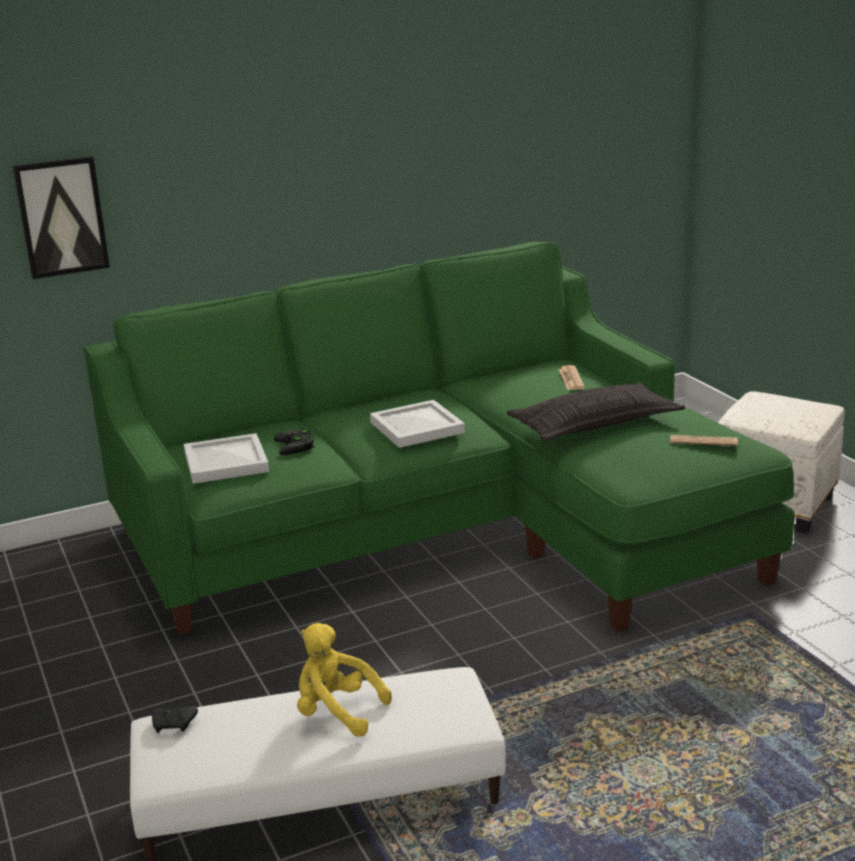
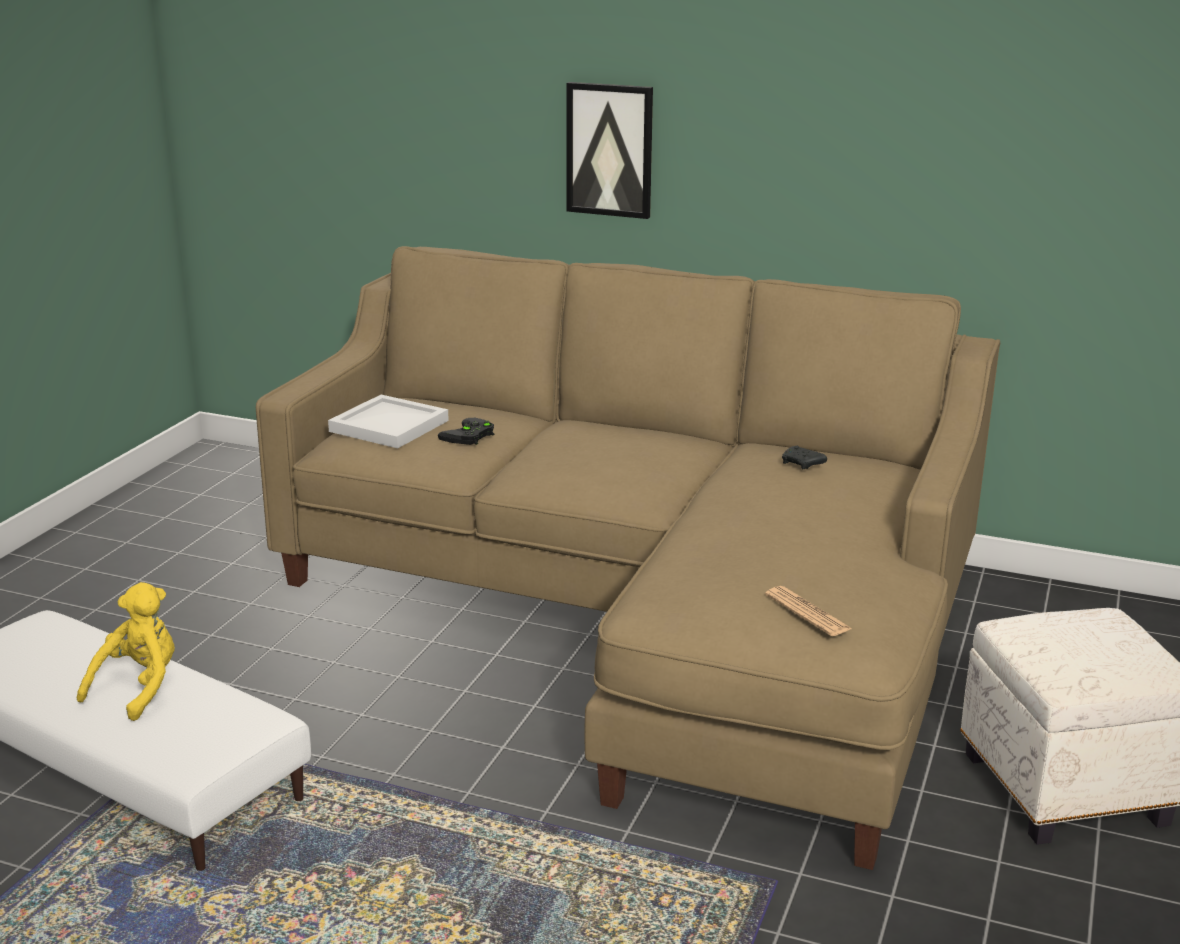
camera: 45 degrees right, 0 degrees up
picture [12,156,110,279] -> picture moved to [566,82,653,219]
green sofa [84,242,795,635] -> beige sofa [256,246,1000,870]
black game controller [152,706,198,733] -> black game controller moved to [782,446,827,469]
yellow plush toy [297,623,392,737] -> yellow plush toy turned 45 degrees clockwise [77,582,175,721]
white tray [370,400,465,448] -> none
pillow [507,382,685,441] -> none
newspaper [558,365,585,390] -> none

